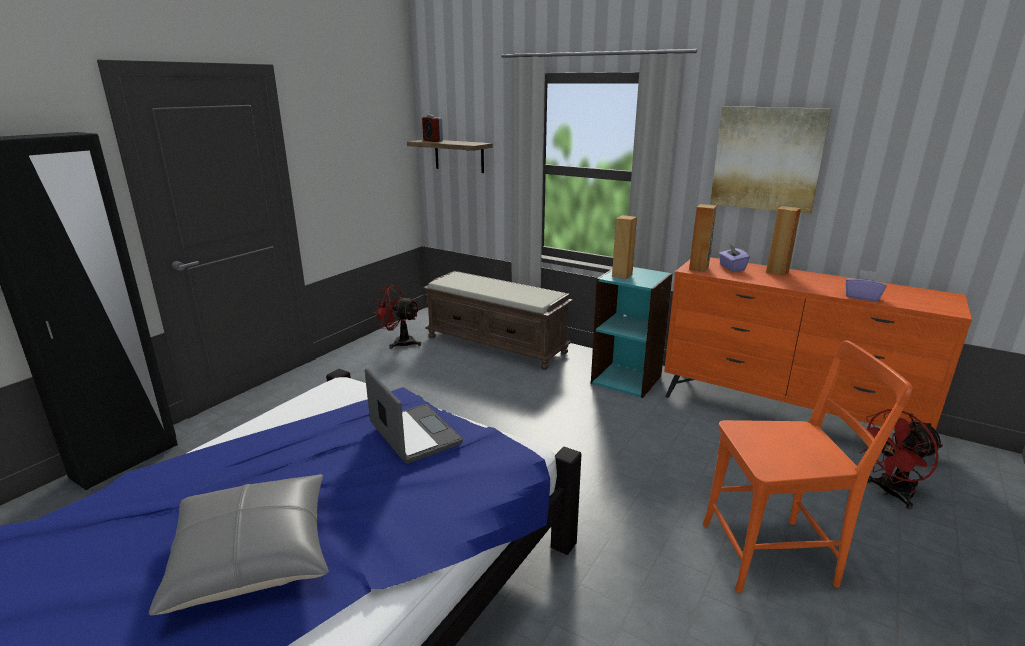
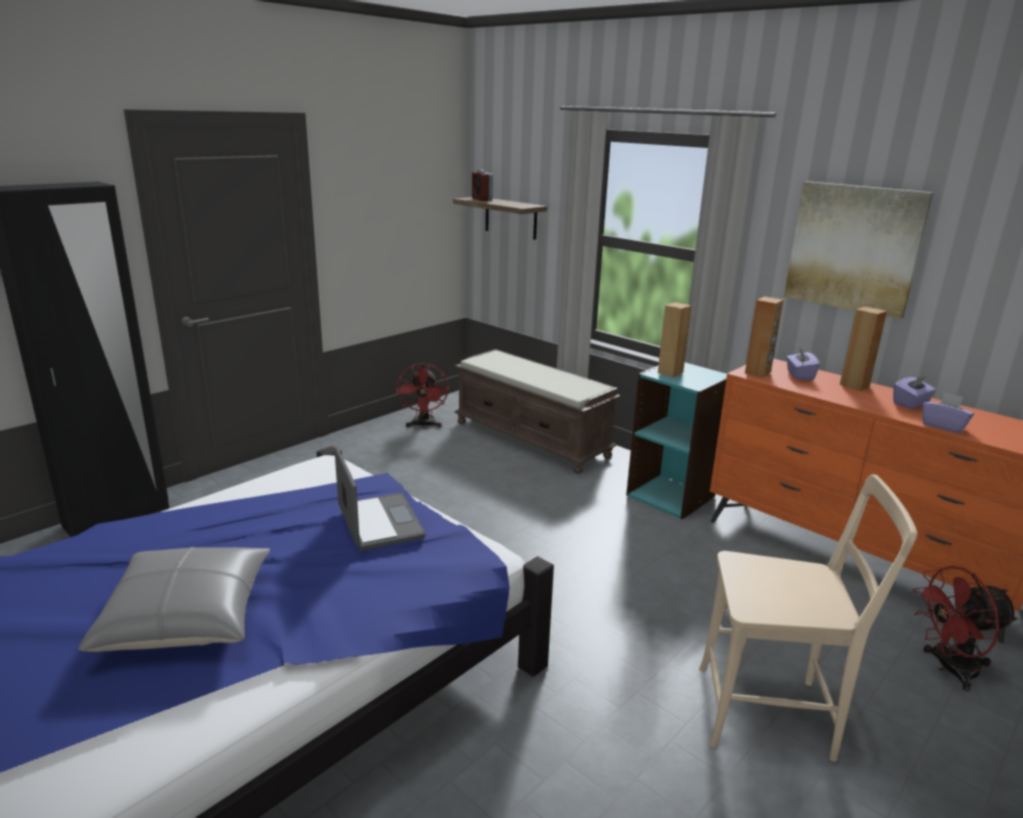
camera: 10 degrees right, 0 degrees up
red fan [372,284,421,349] -> red fan turned 120 degrees counterclockwise [397,363,449,428]
orange chair [703,341,912,593] -> beige chair [699,474,917,762]
none -> purple tissue box [893,375,936,409]

